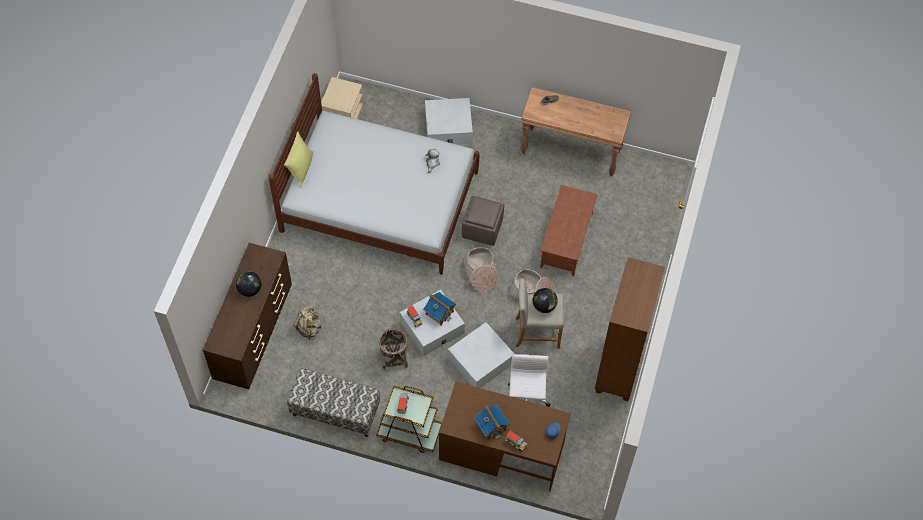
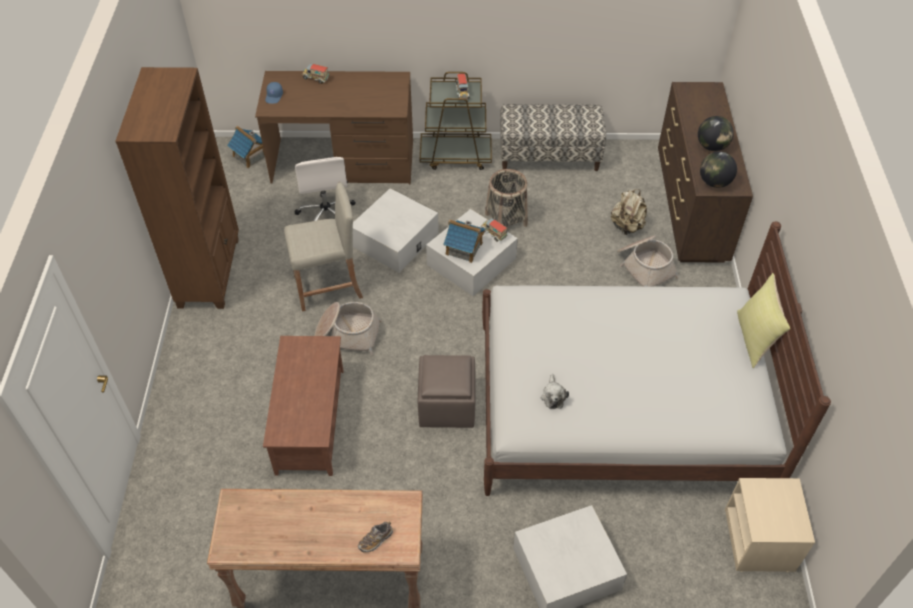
camera: 165 degrees right, 10 degrees down
basket [462,247,498,292] -> basket moved to [617,235,679,287]
toy house [474,405,509,440] -> toy house moved to [227,126,265,168]
globe [533,288,558,313] -> globe moved to [700,151,737,188]

